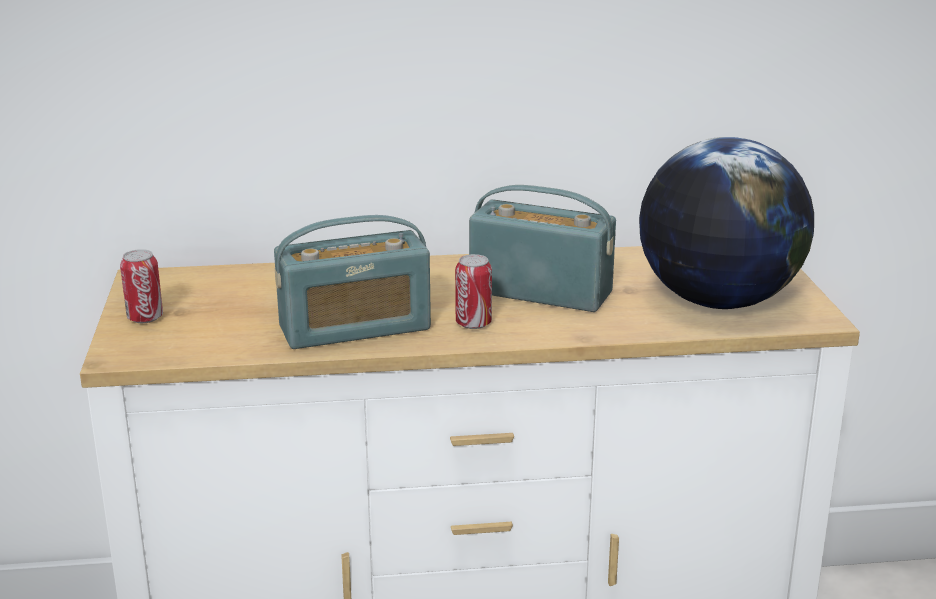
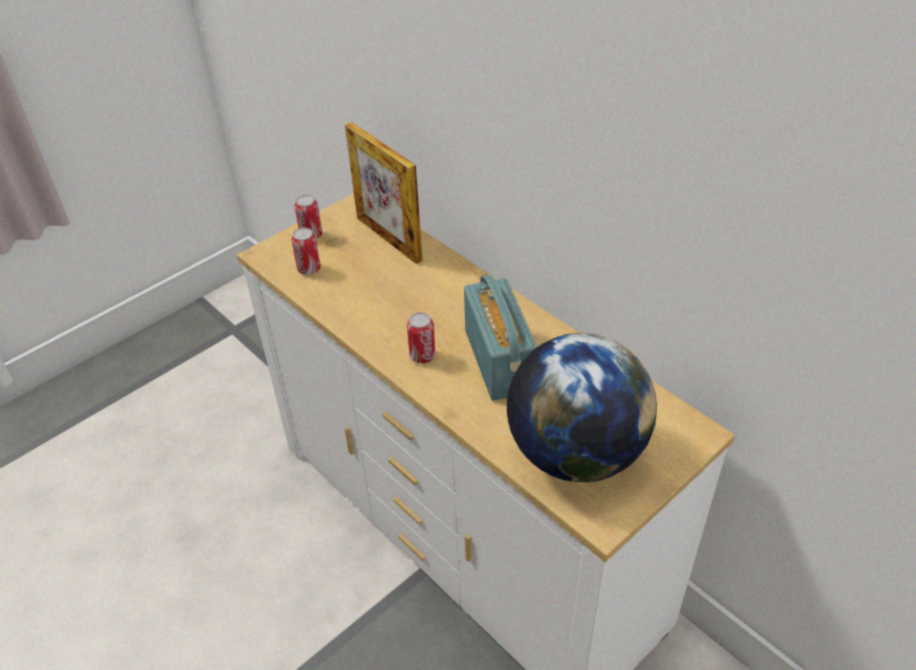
camera: 55 degrees right, 20 degrees up
radio [274,215,431,349] -> none
none -> can [291,228,321,275]
none -> picture frame [345,122,423,264]

